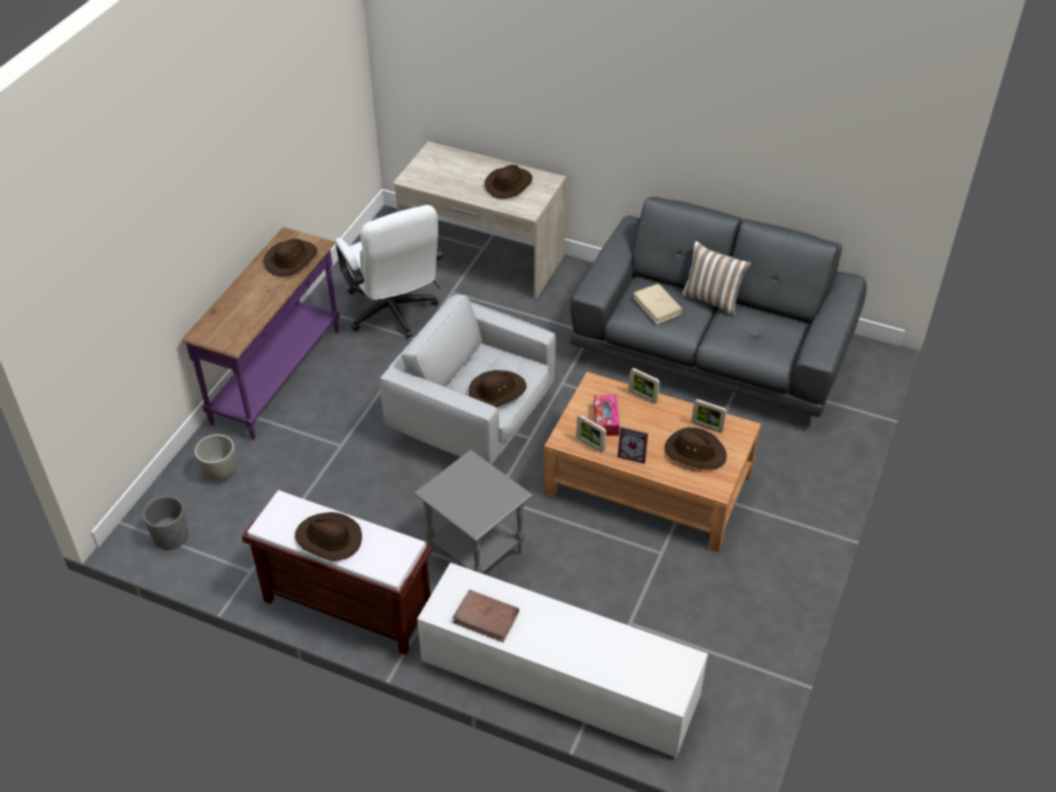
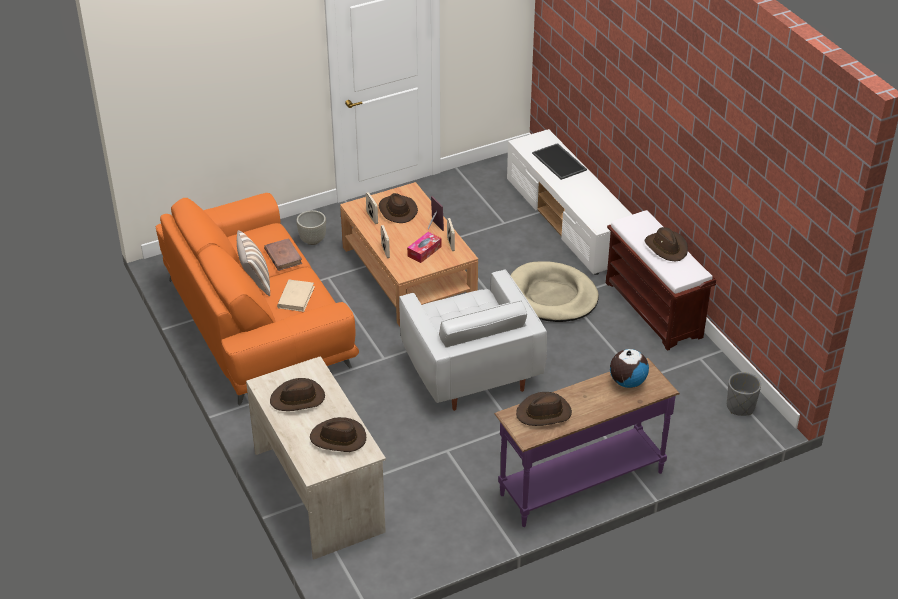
camera: 140 degrees left, 5 degrees down
grey planter [194,434,237,480] -> grey planter moved to [296,210,326,245]
white office chair [336,205,443,338] -> none
grey side table [414,450,533,574] -> beige dog bed [510,261,599,322]
brown book [453,589,519,642] -> brown book moved to [264,238,302,271]
brown hat [469,370,527,408] -> brown hat moved to [310,417,366,452]
grey sofa [570,197,867,428] -> orange sofa [156,193,359,405]
none -> tray [532,143,587,180]
none -> globe [610,349,649,388]

